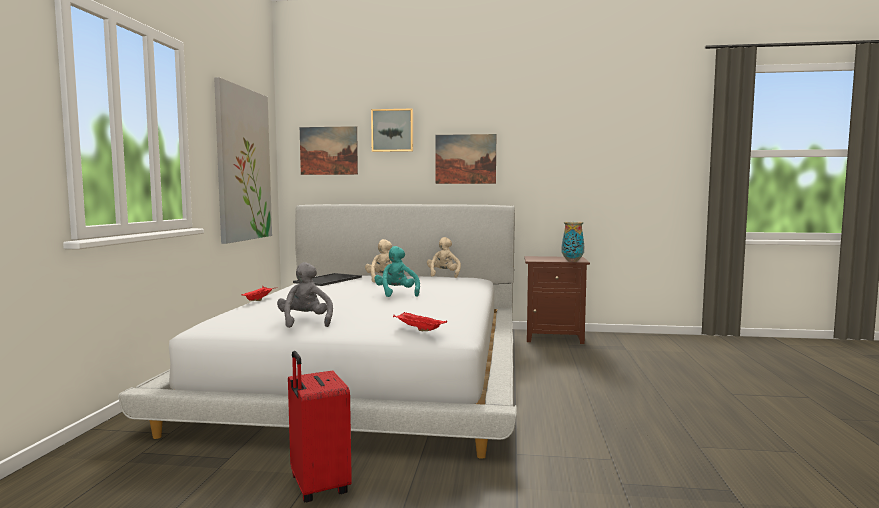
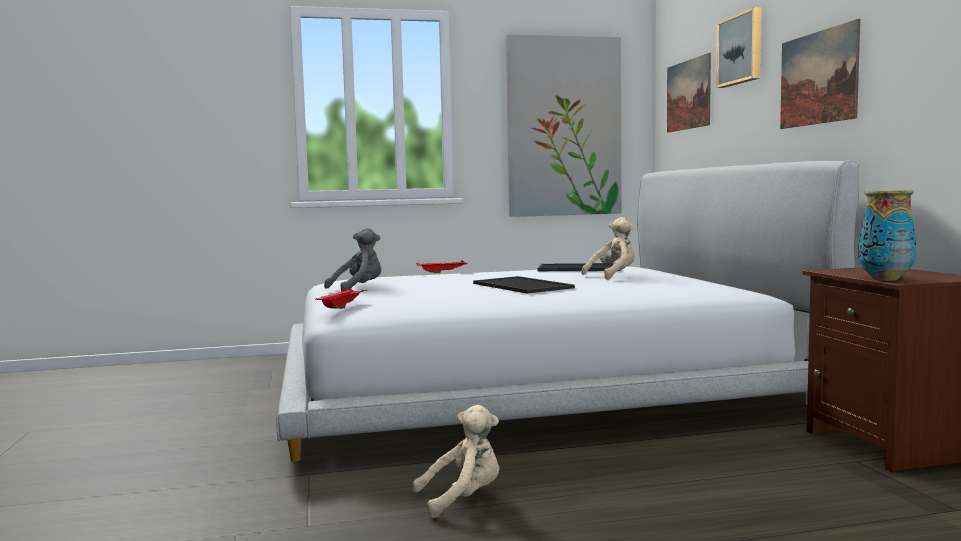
camera: 70 degrees right, 0 degrees up
red suitcase [288,351,352,502] -> none
turquoise plush toy [374,246,420,297] -> tray [473,276,575,294]
beige plush toy [427,237,461,278] -> beige plush toy moved to [413,405,499,518]

